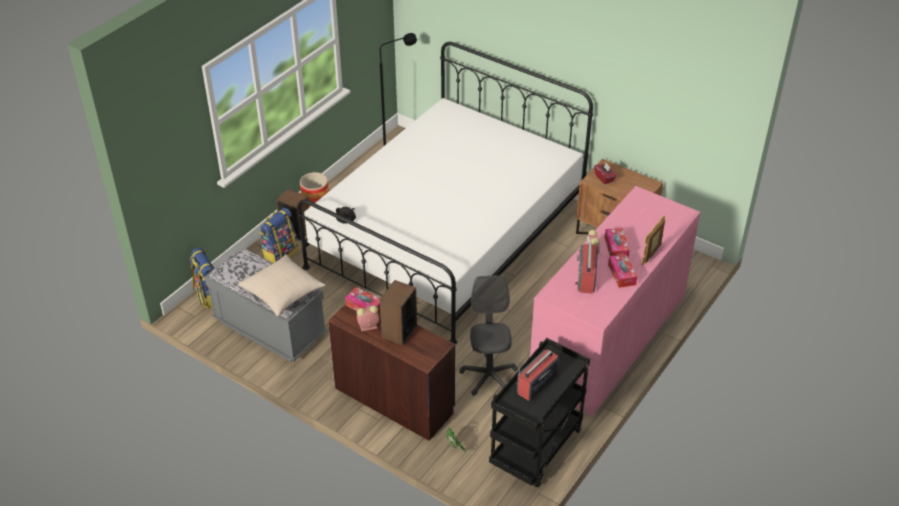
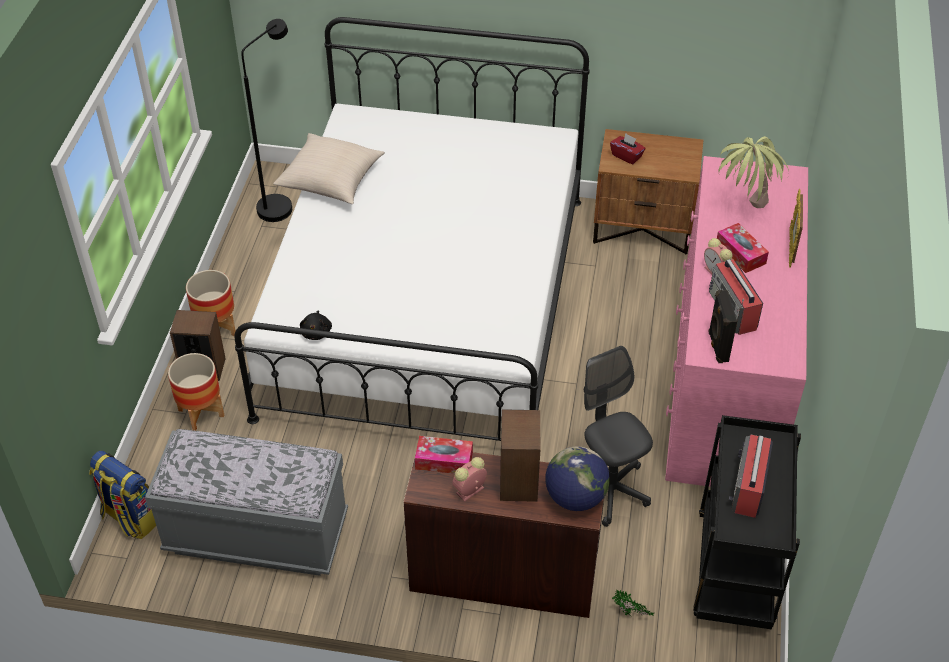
camera: 25 degrees left, 5 degrees up
beige pillow [238,254,326,317] -> beige pillow moved to [273,133,385,204]
backpack [259,208,298,263] -> planter [168,353,224,431]
tissue box [608,254,637,288] -> none
none -> globe [545,446,610,511]
none -> black speaker [708,290,737,363]
none -> potted plant [718,136,789,208]

